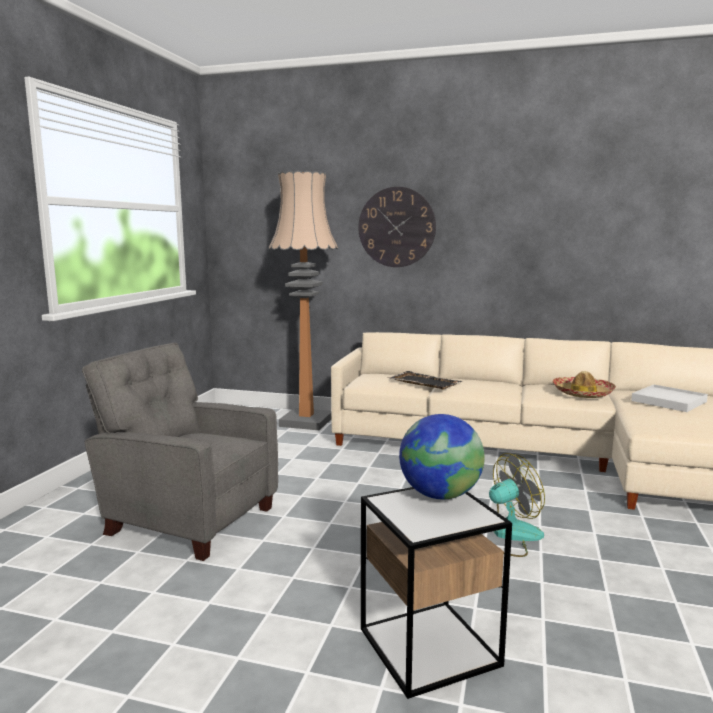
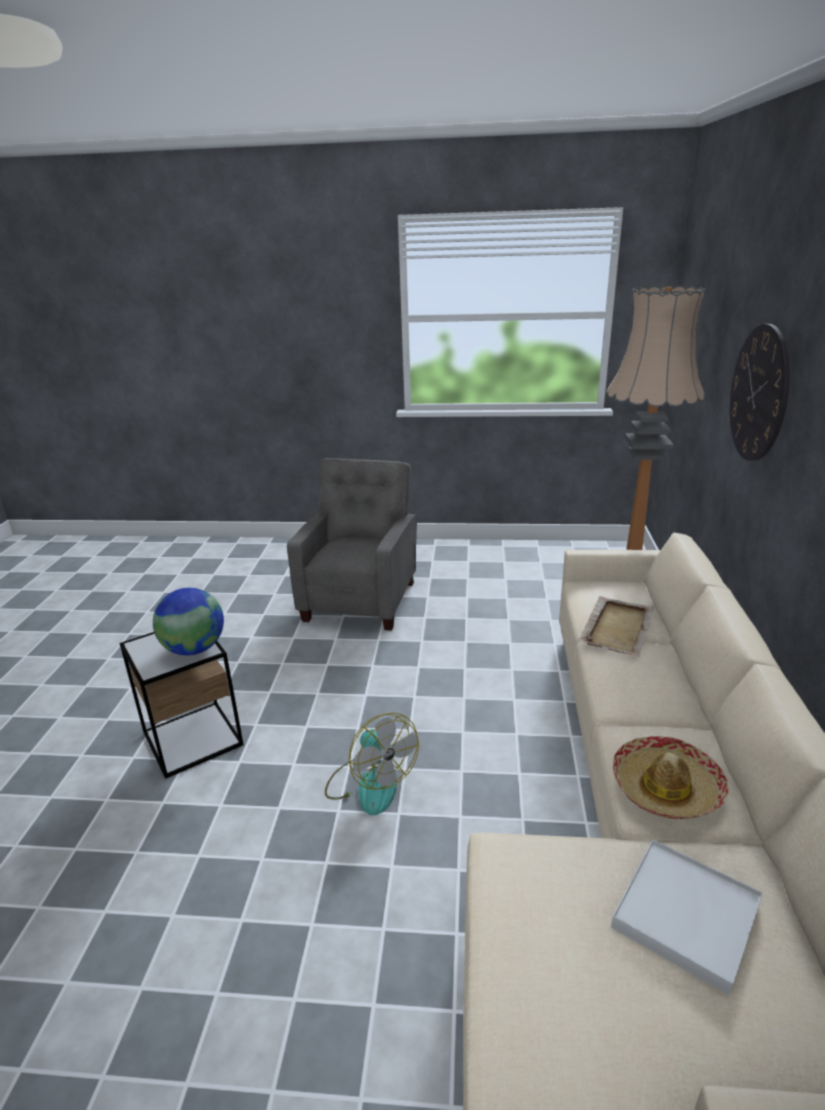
camera: 80 degrees right, 15 degrees up
black tray [387,371,462,389] -> beige tray [579,596,654,657]

